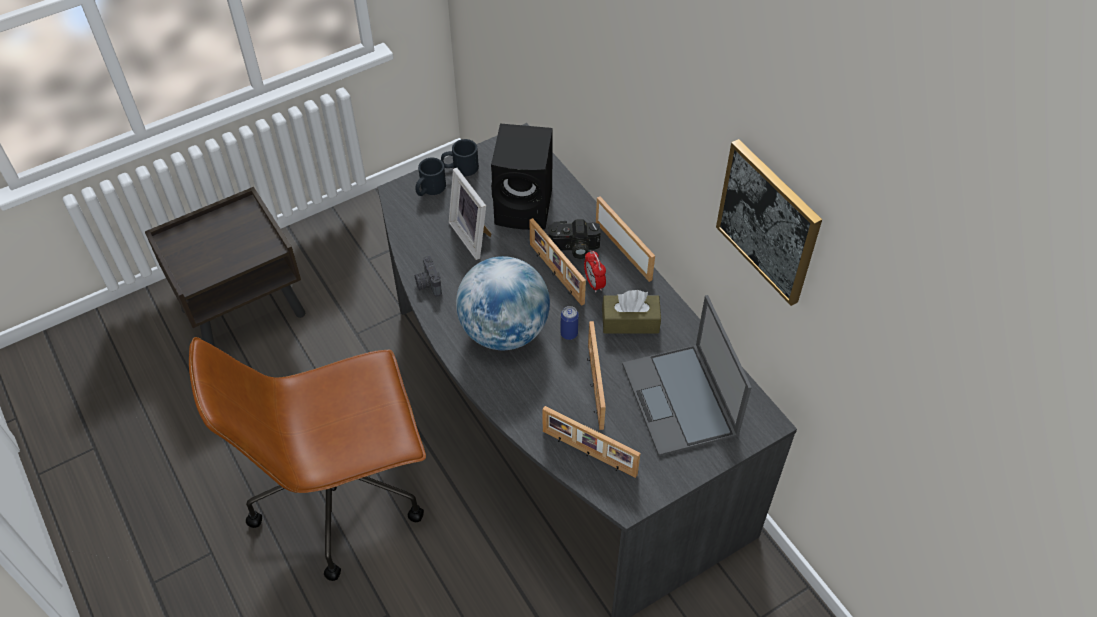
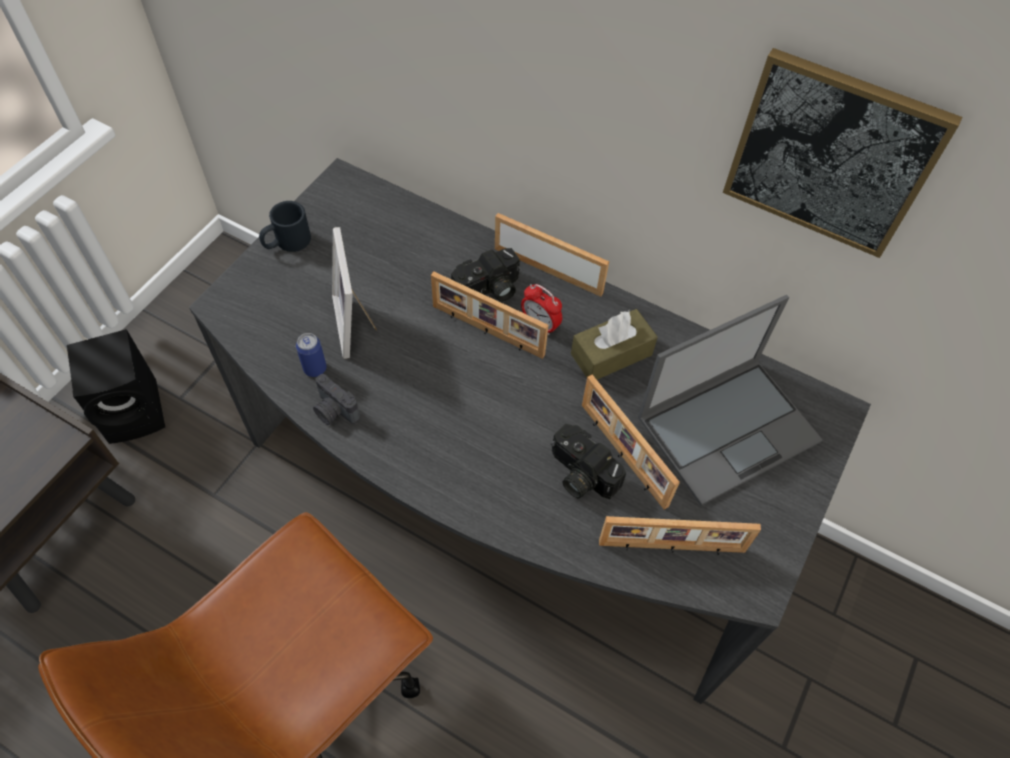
camera: 30 degrees left, 5 degrees up
black mug [416,157,446,196] -> none
picture frame [449,168,492,260] -> picture frame turned 45 degrees clockwise [332,227,377,359]
globe [456,256,550,350] -> none
black speaker [491,123,553,230] -> black speaker moved to [67,329,165,444]
can [560,306,579,340] -> can moved to [296,333,327,377]
laptop [622,295,752,456] -> laptop turned 75 degrees counterclockwise [638,295,823,506]
none -> camera [551,424,626,499]

